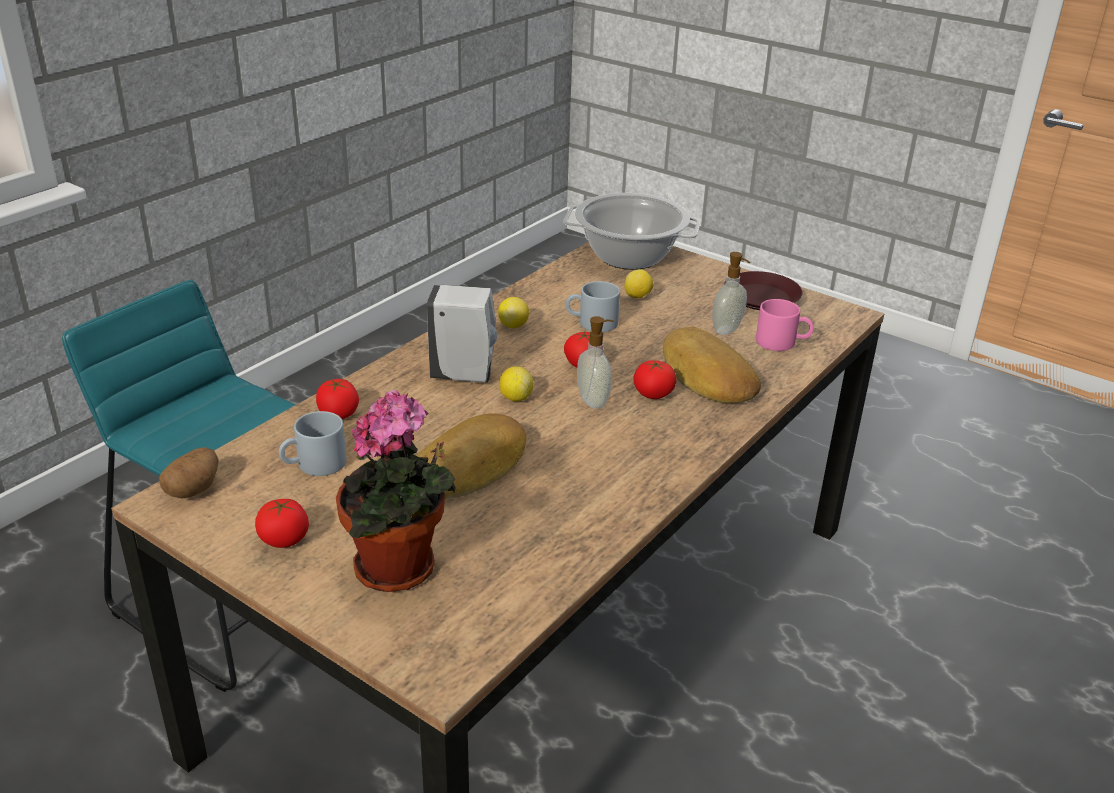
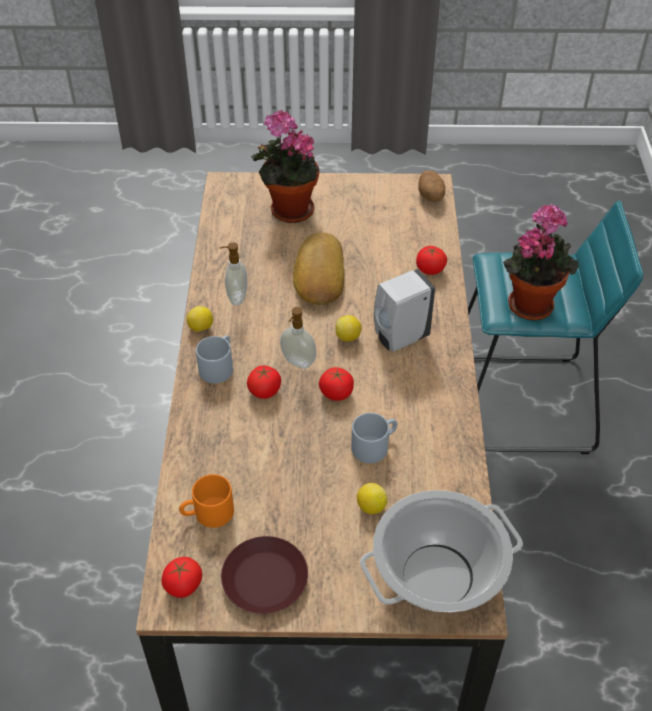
camera: 145 degrees right, 15 degrees up
tomato [255,499,309,548] -> tomato moved to [161,557,202,598]
grey mug [279,411,347,476] -> grey mug moved to [196,336,233,384]
lemon [498,297,529,328] -> lemon moved to [186,306,213,332]
bread [663,327,761,403] -> none
soap dispenser [712,252,750,335] -> soap dispenser moved to [220,242,247,305]
pink mug [756,299,813,351] -> orange mug [179,474,234,528]
none -> potted plant [503,204,578,321]

